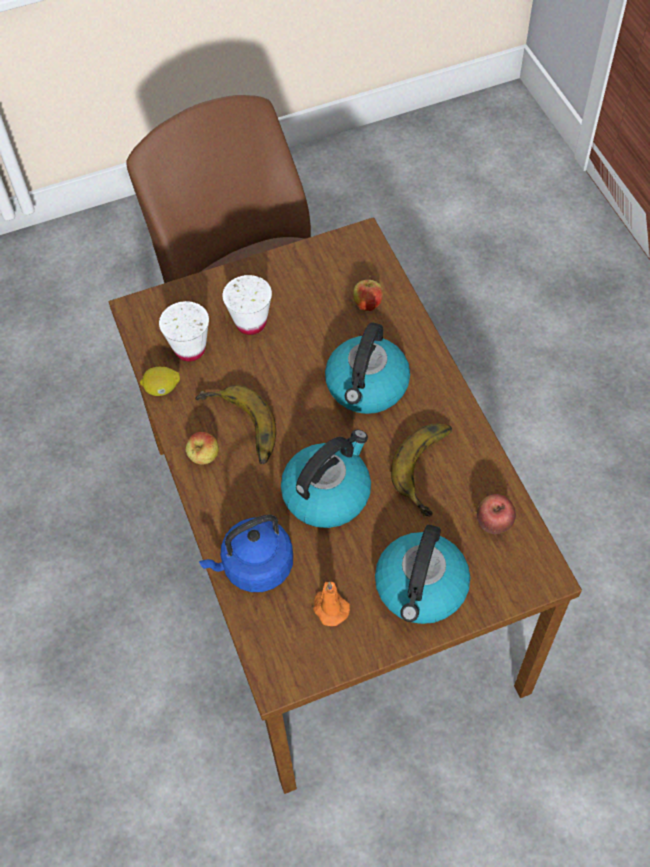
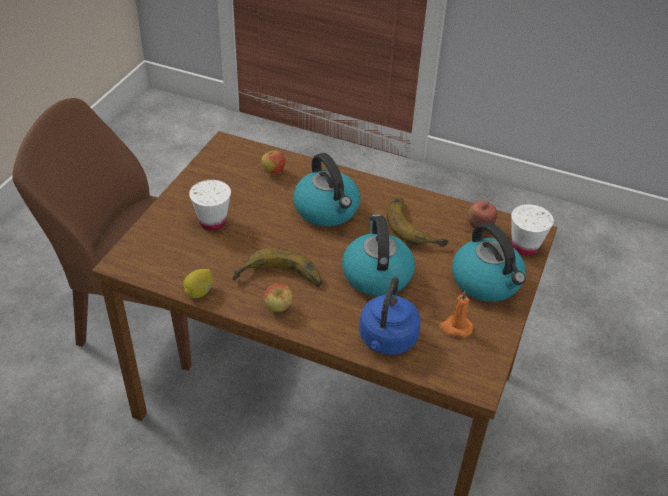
camera: 50 degrees left, 15 degrees down
white cup [159,301,209,361] -> white cup moved to [511,204,554,256]

